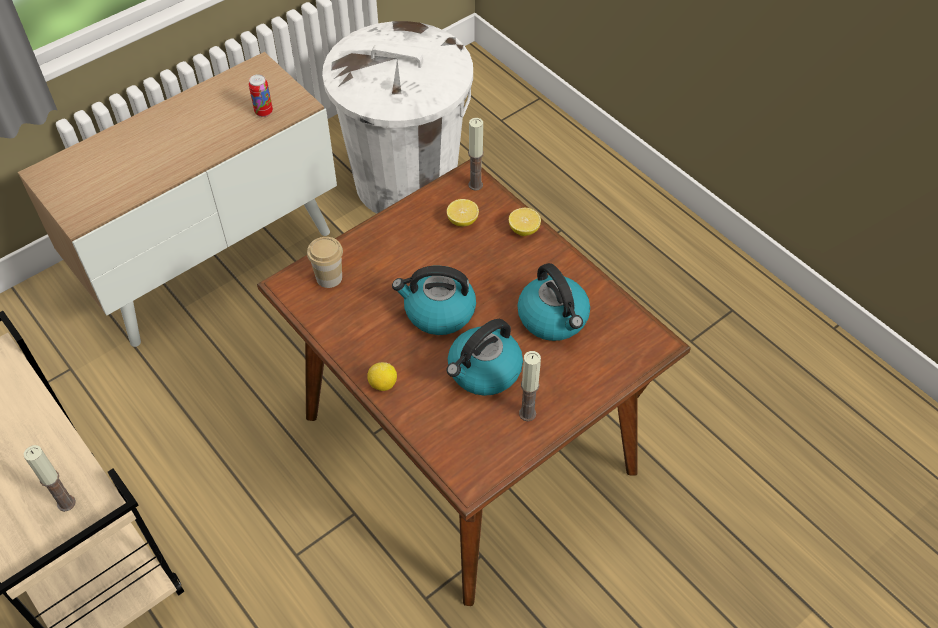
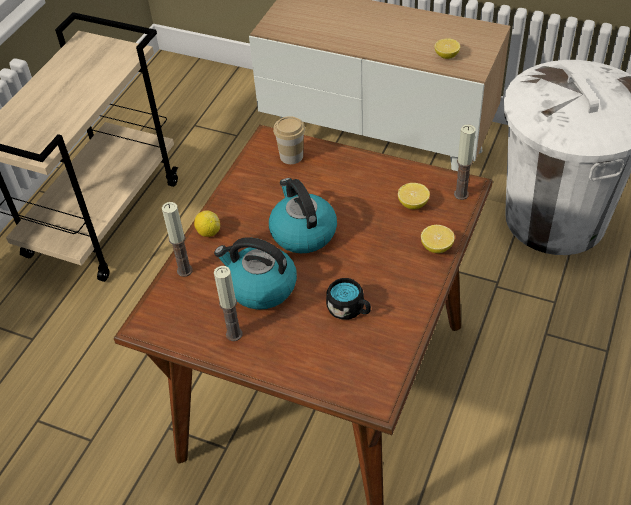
camera: 65 degrees right, 5 degrees down
candle [24,445,76,512] -> candle moved to [162,202,193,277]
can [249,74,273,117] -> lemon [434,38,460,59]
kettle [517,263,590,341] -> black mug [326,278,371,320]

